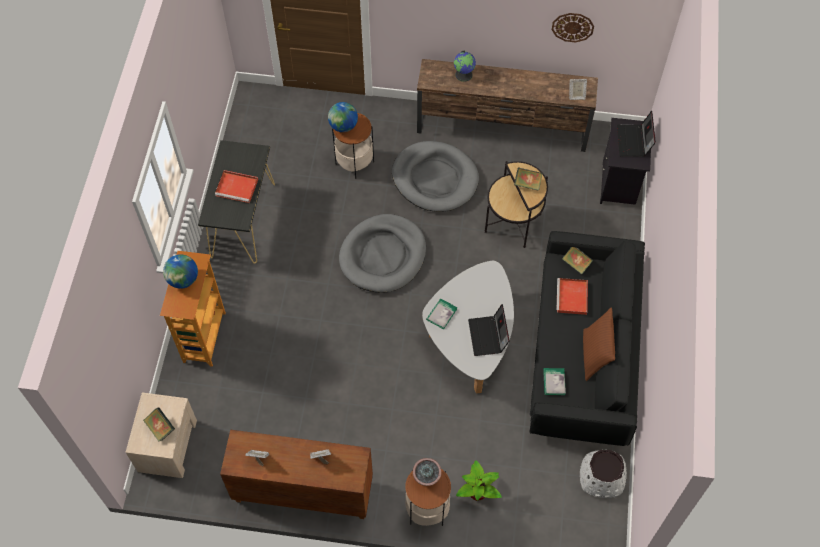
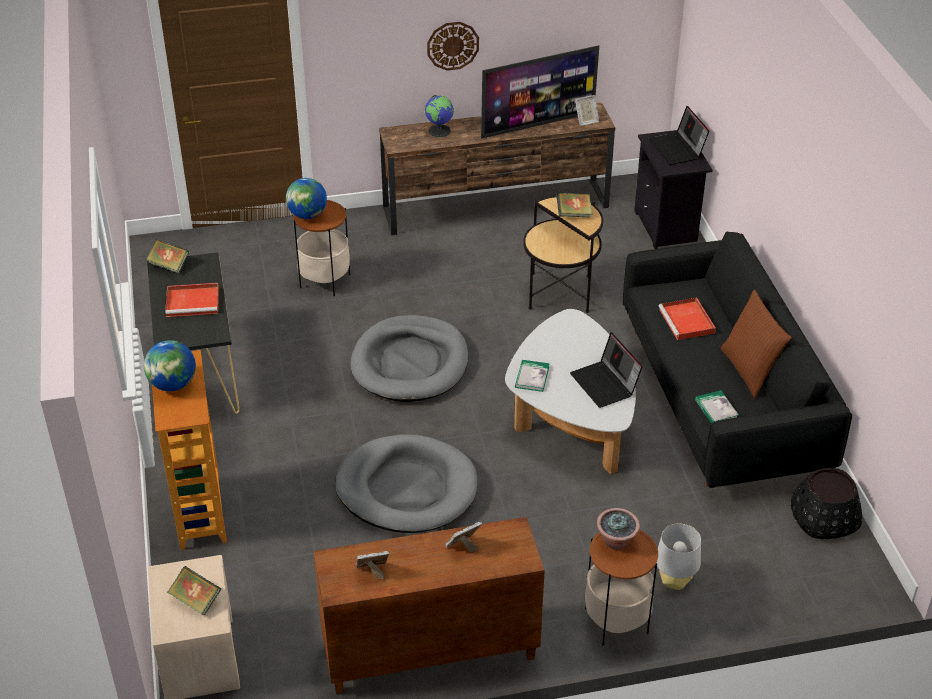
camera: 20 degrees left, 20 degrees down
grey dog bed [392,141,479,212] -> grey dog bed moved to [335,434,477,533]
potted plant [456,460,502,501] -> grey table lamp [657,523,701,590]
wall clock [552,13,594,42] -> wall clock moved to [427,22,479,71]
book [562,247,593,274] -> book moved to [146,239,189,274]
white planter [580,450,627,498] -> black planter [791,468,862,539]
none -> television [481,45,599,139]

